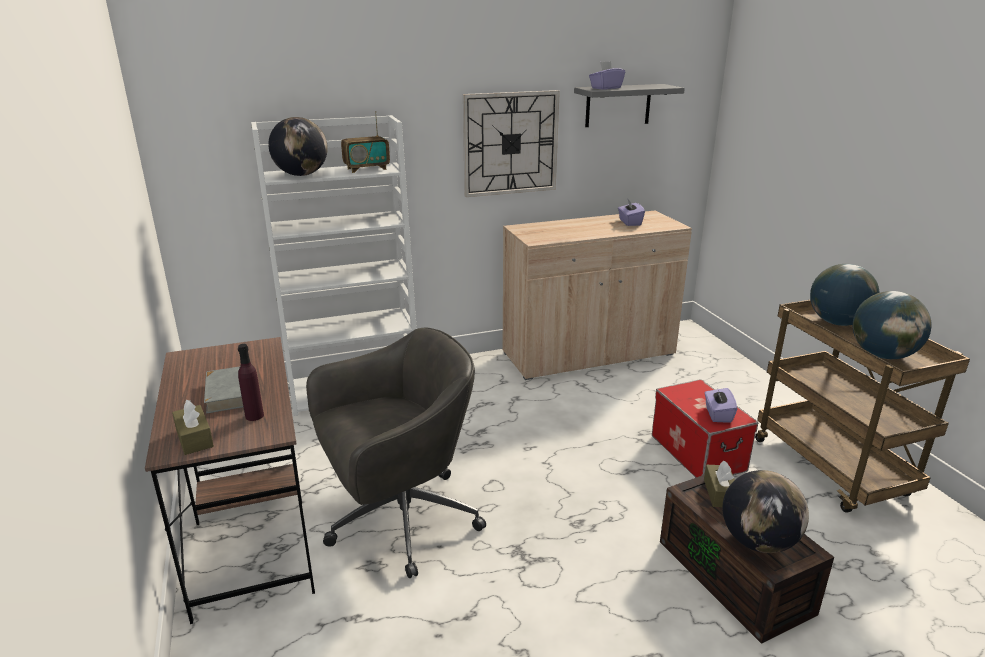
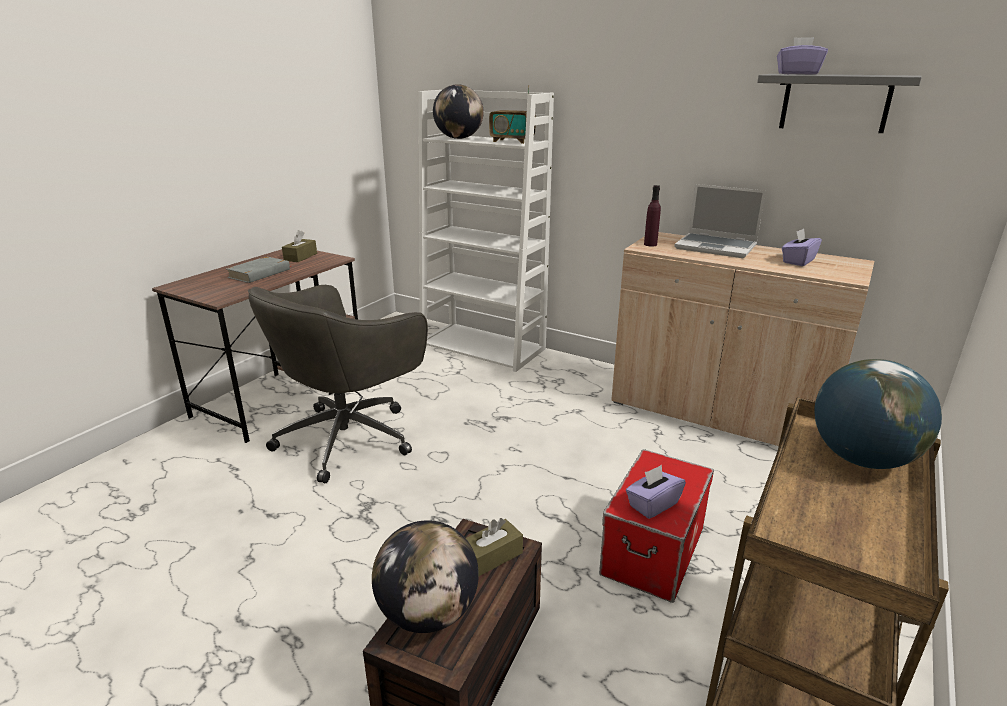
camera: 50 degrees right, 0 degrees up
brown tissue box [172,400,214,455] -> brown tissue box moved to [282,230,317,262]
purple bottle [238,344,264,421] -> purple bottle moved to [644,185,661,247]
grey office chair [306,328,486,578] -> grey office chair turned 105 degrees clockwise [248,285,428,483]
wall clock [463,90,560,197] -> none
globe [853,291,932,359] -> none
none -> laptop [674,184,766,258]

